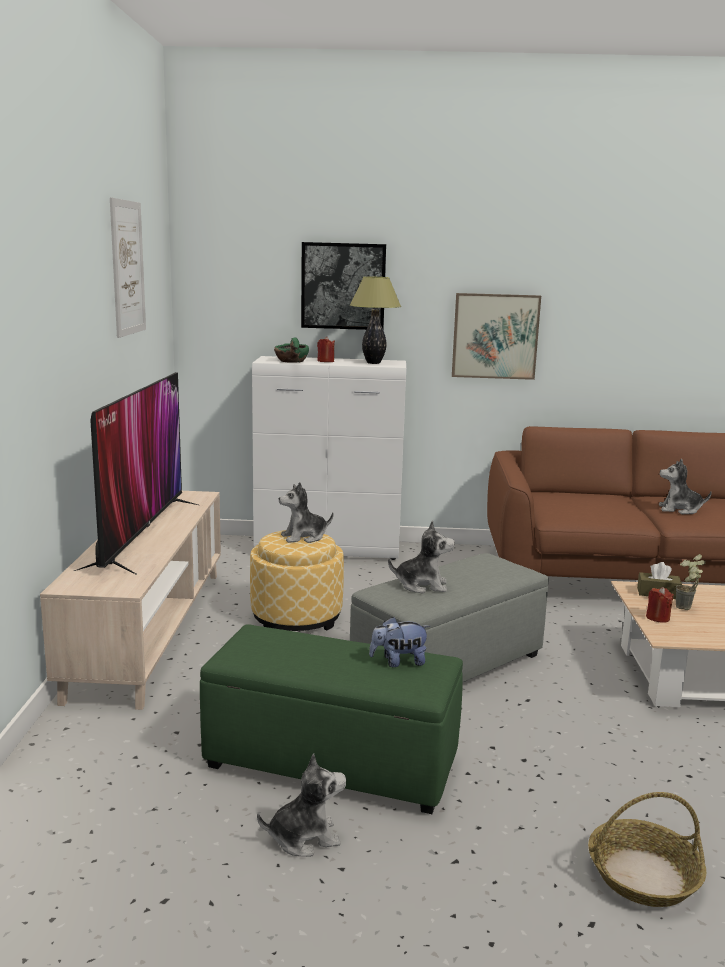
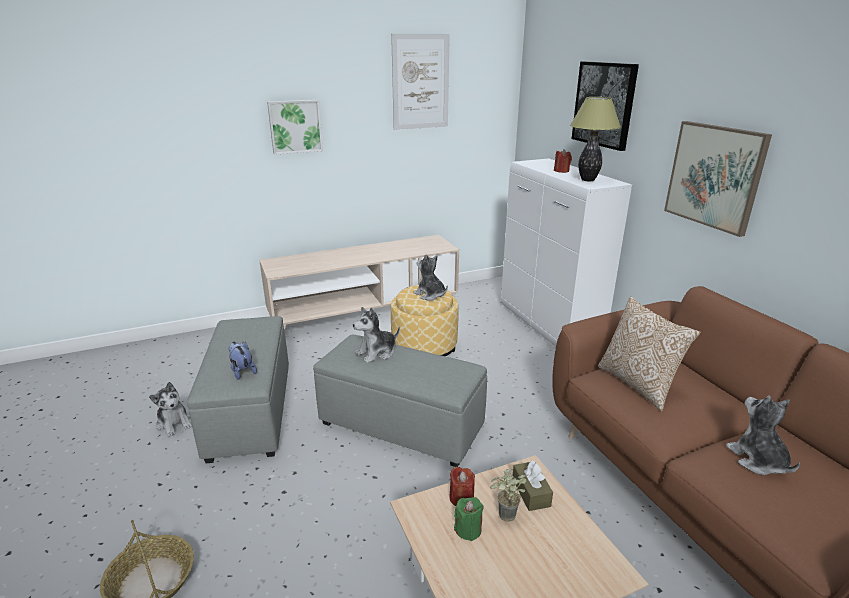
camera: 65 degrees right, 10 degrees up
television [74,372,198,575] -> none
green ottoman [200,624,463,814] -> grey ottoman [187,316,289,464]
green bowl [274,338,309,363] -> none
plush toy [388,520,455,594] -> plush toy turned 75 degrees clockwise [353,307,400,363]
none -> picture [267,100,323,155]
none -> green candle [454,497,483,541]
none -> pillow [598,296,701,411]

